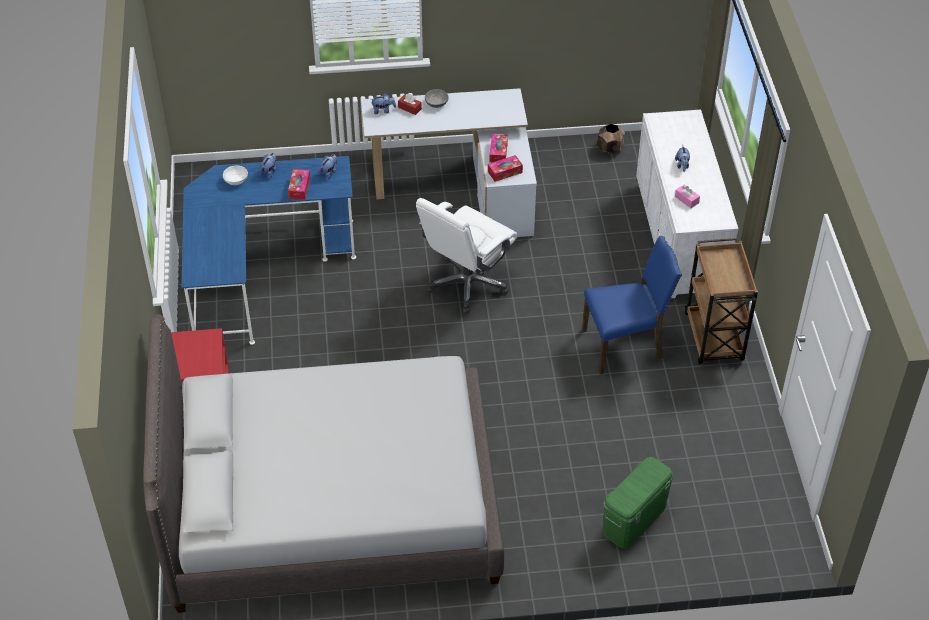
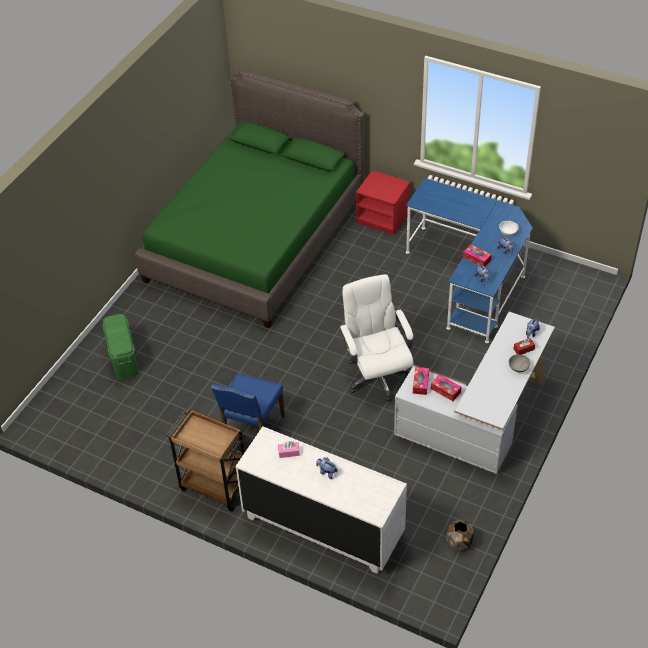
camera: 125 degrees right, 0 degrees up
grey bed [143,314,504,613] -> green bed [135,69,364,328]

